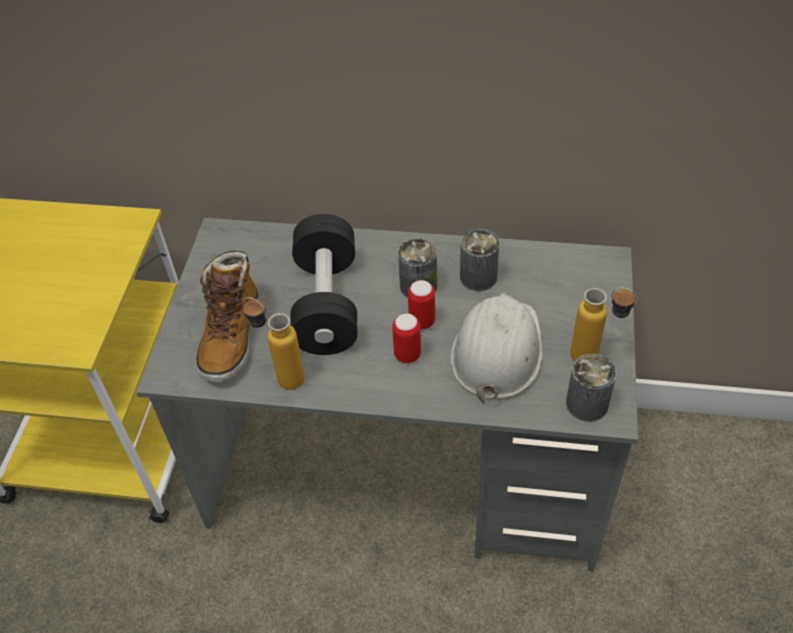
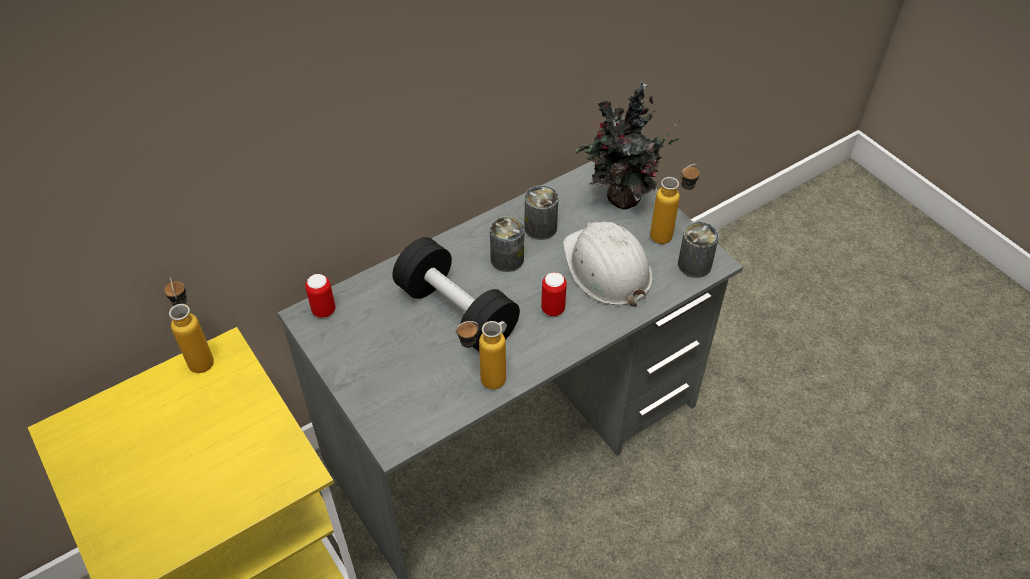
camera: 45 degrees left, 0 degrees up
boot [196,251,259,382] -> none
can [408,280,435,329] -> can moved to [305,274,335,318]
none -> bottle [164,277,214,373]
none -> potted plant [575,81,680,210]

